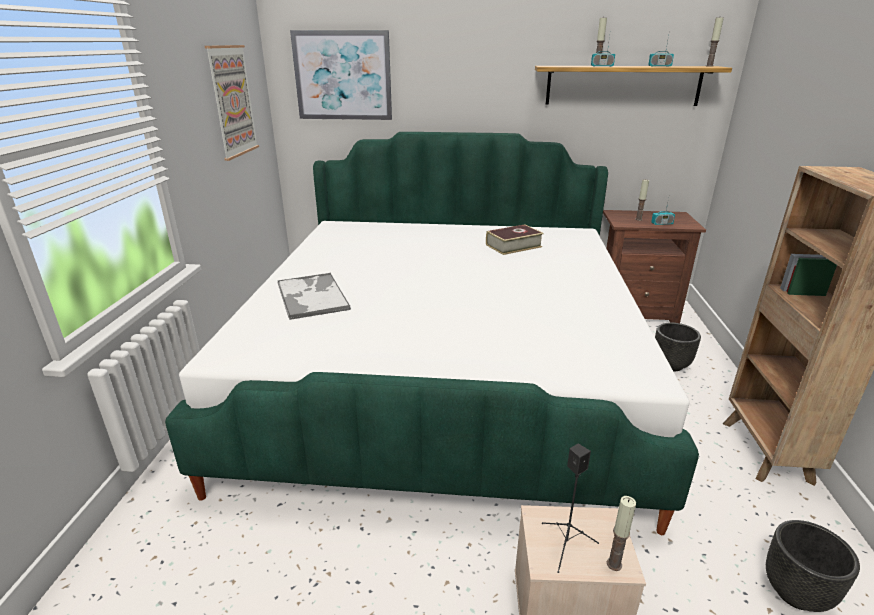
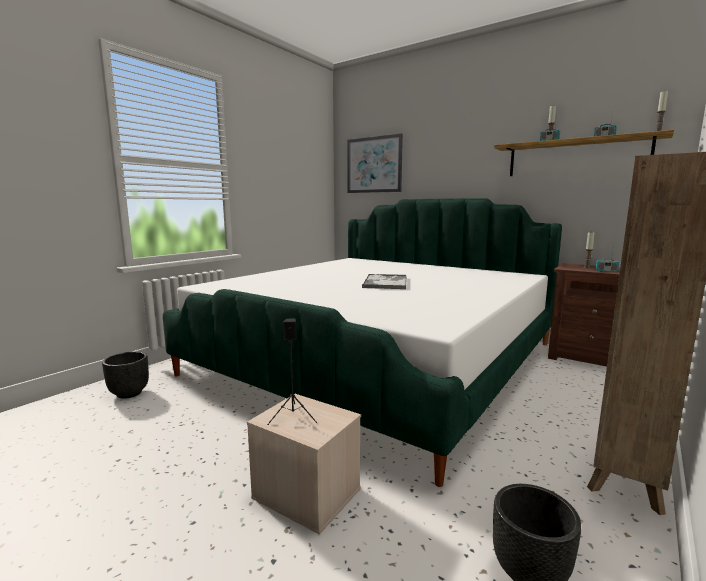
camera: 30 degrees right, 15 degrees down
picture [205,45,259,161] -> none
tray [277,273,351,320] -> tray moved to [362,274,407,289]
book [486,224,544,255] -> none
candle [607,496,636,571] -> none
black planter [655,322,701,371] -> black planter moved to [102,351,149,399]

